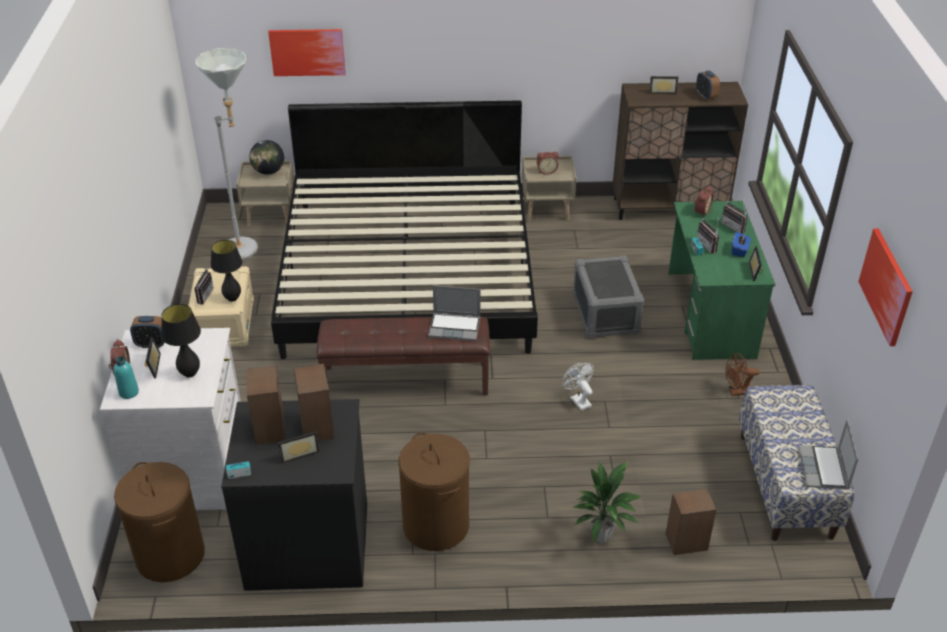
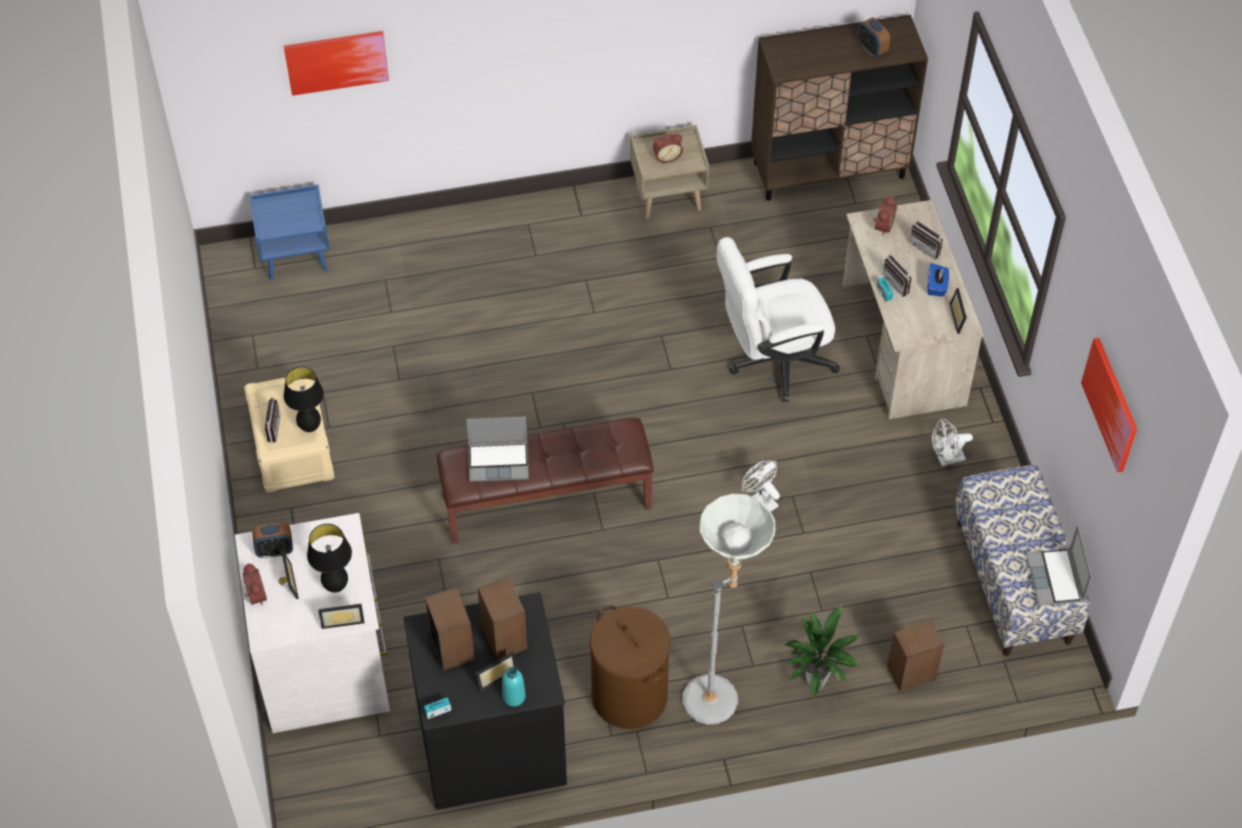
camera: 10 degrees left, 15 degrees up
turquoise bottle [114,356,139,399] -> turquoise bottle moved to [502,667,526,706]
brown laundry basket [114,462,205,582] -> none
grey floor lamp [196,48,258,259] -> grey floor lamp moved to [683,494,775,725]
beige nightstand [236,161,294,227] -> blue nightstand [249,185,330,280]
globe [249,140,284,175] -> none
bed [271,101,538,359] -> none
laptop [428,285,480,341] -> laptop moved to [466,417,529,482]
grey storage box [573,255,644,338] -> white office chair [717,237,840,402]
picture frame [649,76,678,94] -> picture frame moved to [318,604,365,629]
green desk [668,201,775,360] -> beige desk [843,200,984,419]
brown fan [725,352,760,396] -> white fan [932,419,973,466]

